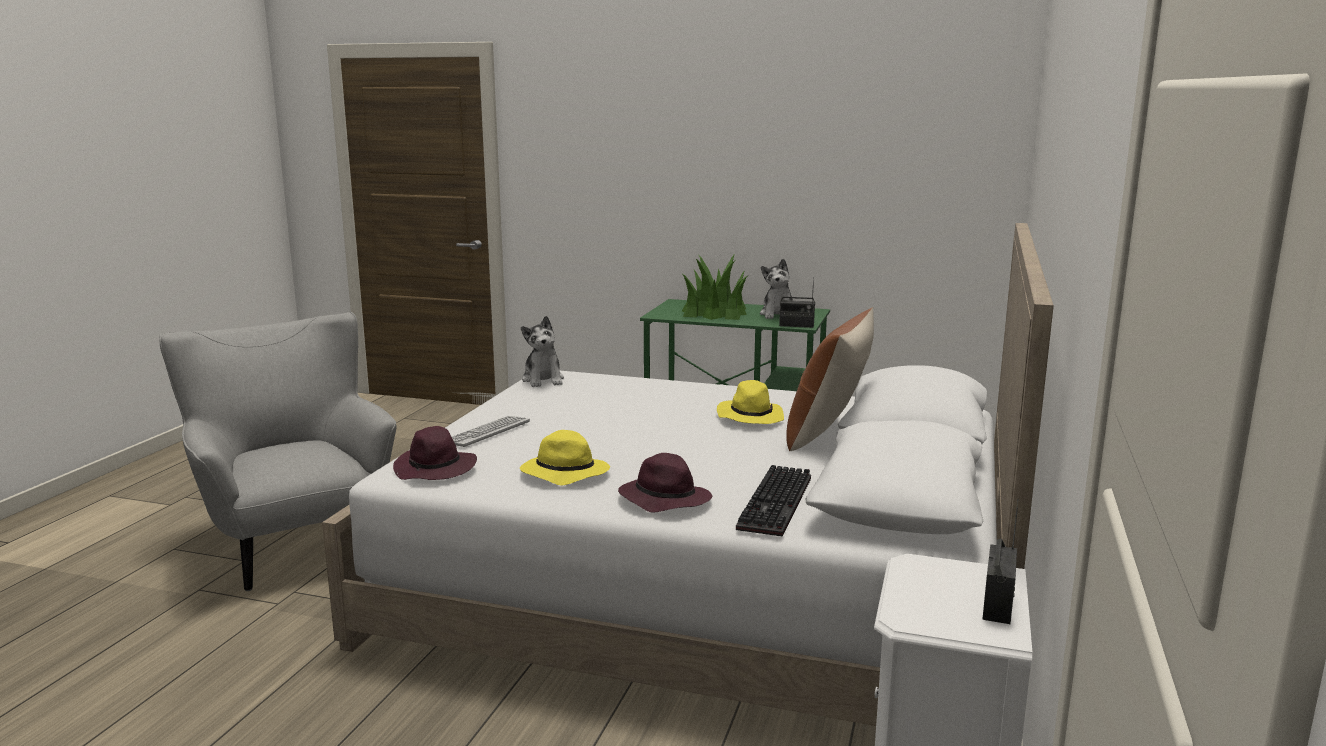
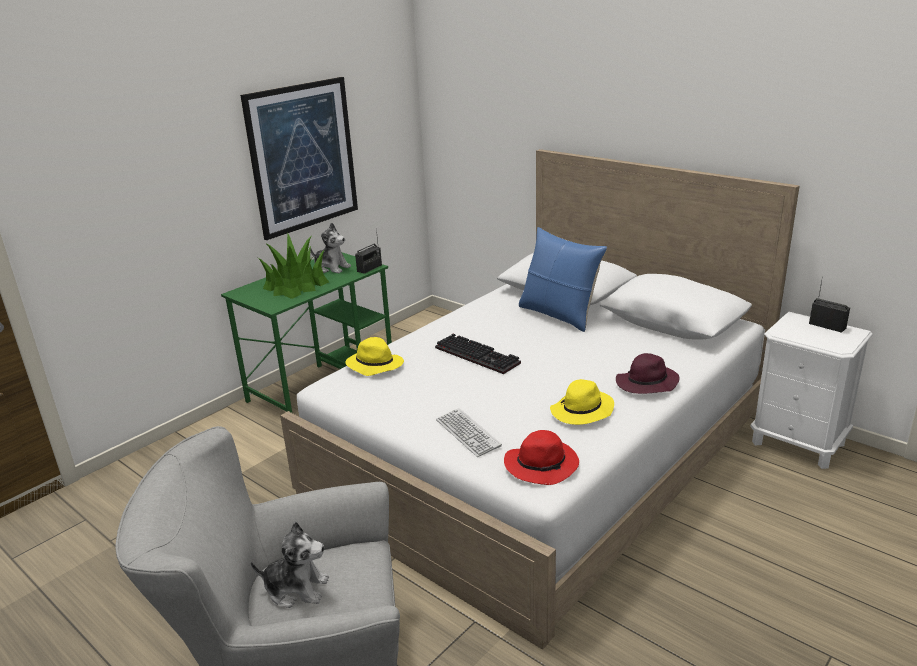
camera: 65 degrees left, 10 degrees up
purple hat [393,426,477,480] -> red hat [504,430,579,485]
plush toy [521,316,564,387] -> plush toy moved to [251,522,329,608]
yellow hat [717,380,784,424] -> yellow hat moved to [345,337,404,376]
keyboard [736,465,811,537] -> keyboard moved to [435,333,521,374]
brown pillow [786,307,874,451] -> blue pillow [519,227,607,332]
none -> picture [240,77,358,240]

